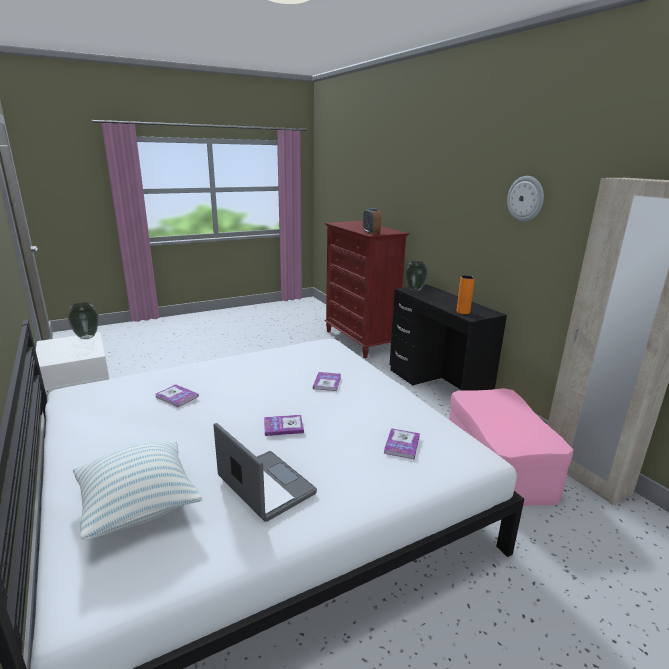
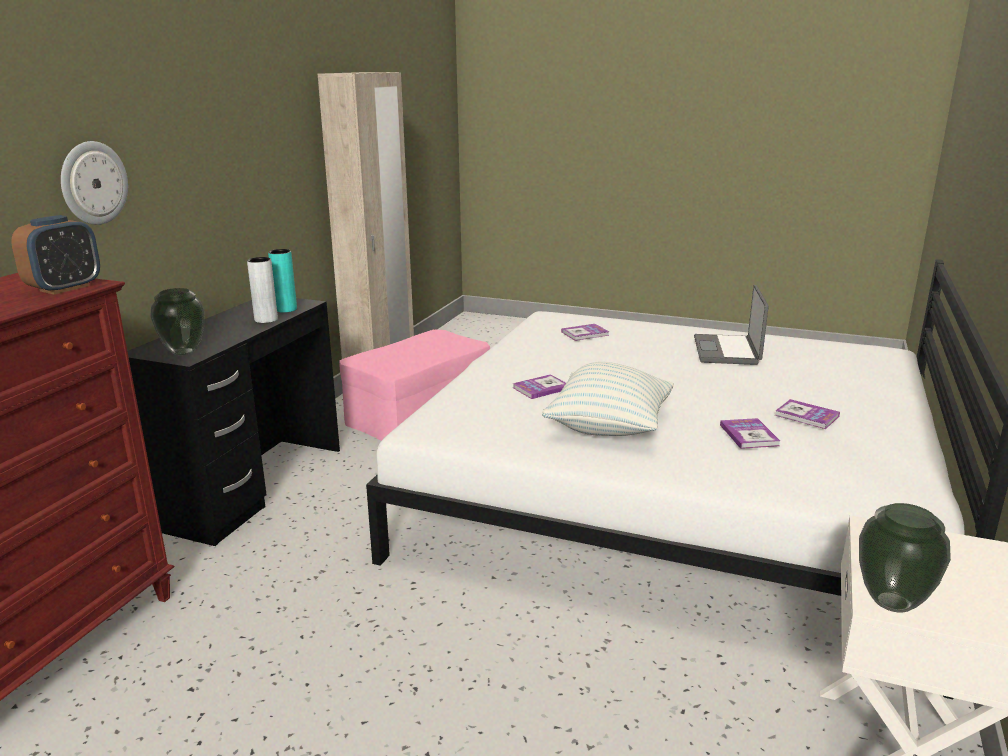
camera: 130 degrees left, 0 degrees up
pillow [73,440,202,540] -> pillow moved to [542,362,674,436]
book [264,415,304,436] -> book moved to [775,399,840,429]
orange vase [457,275,475,314] -> turquoise vase [268,249,297,312]
wall clock [507,176,544,222] -> wall clock moved to [61,141,128,225]
none -> grey vase [247,257,278,323]

